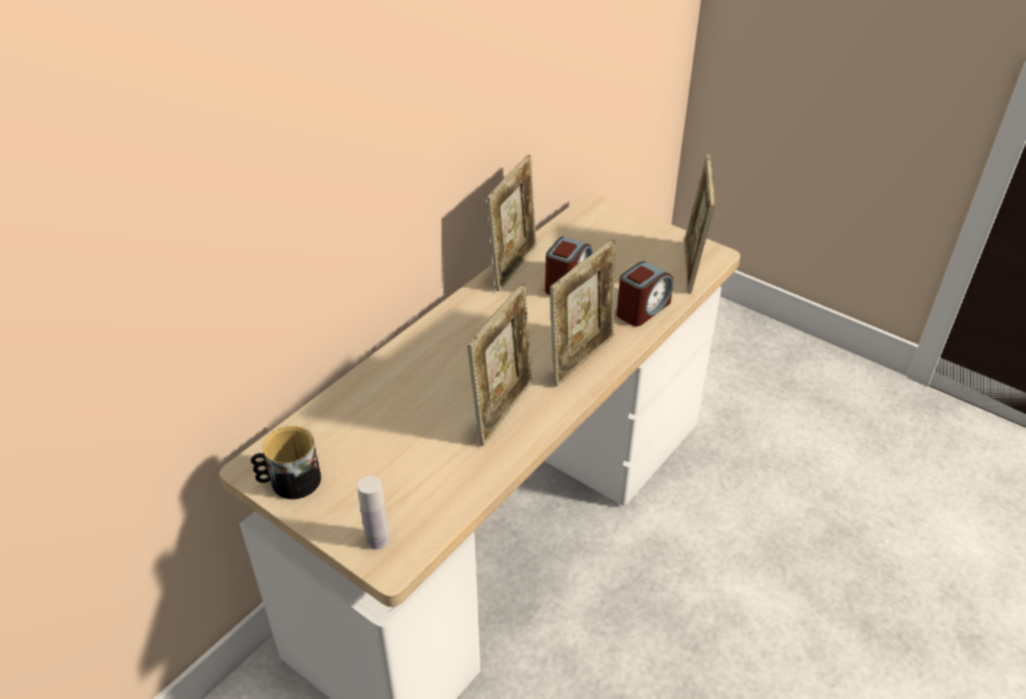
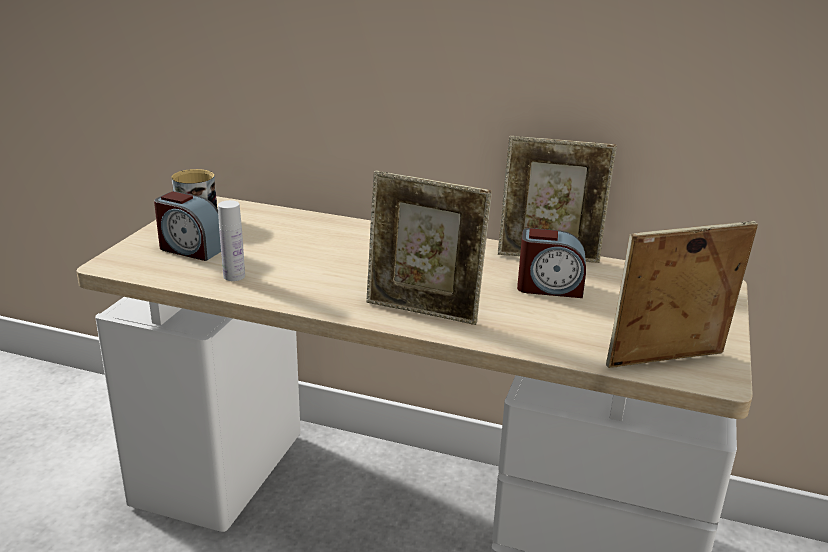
camera: 70 degrees right, 15 degrees down
white bottle [357,475,389,550] -> white bottle moved to [218,200,245,281]
picture frame [467,284,532,446] -> none
alarm clock [617,261,673,326] -> alarm clock moved to [154,191,221,261]

